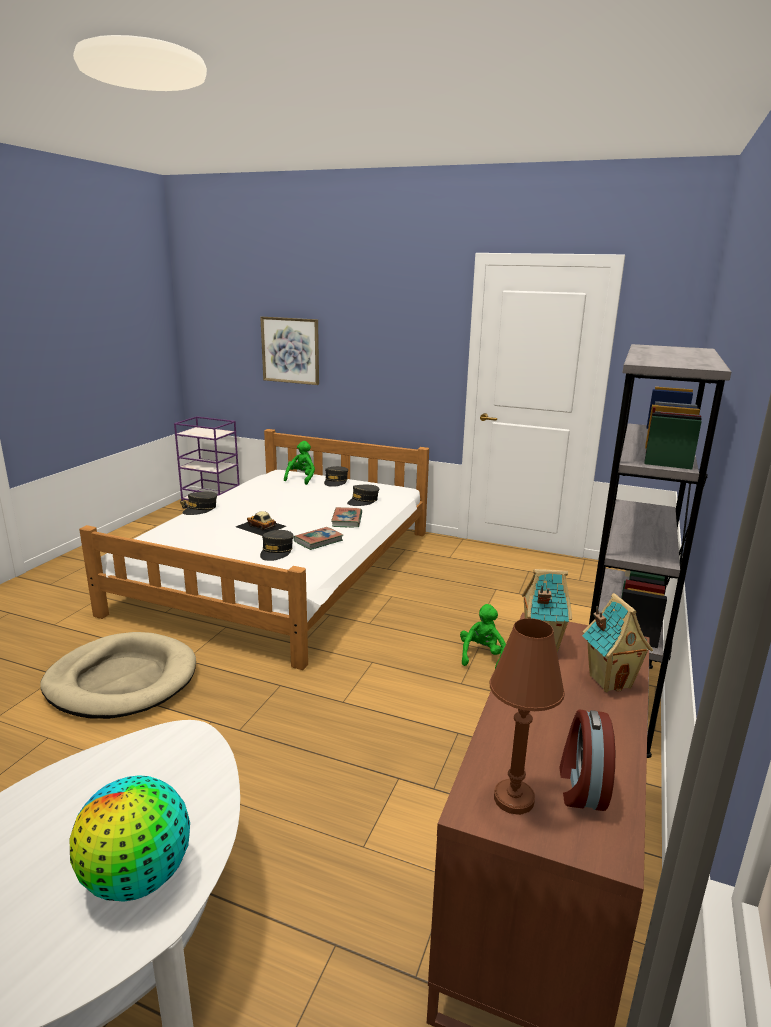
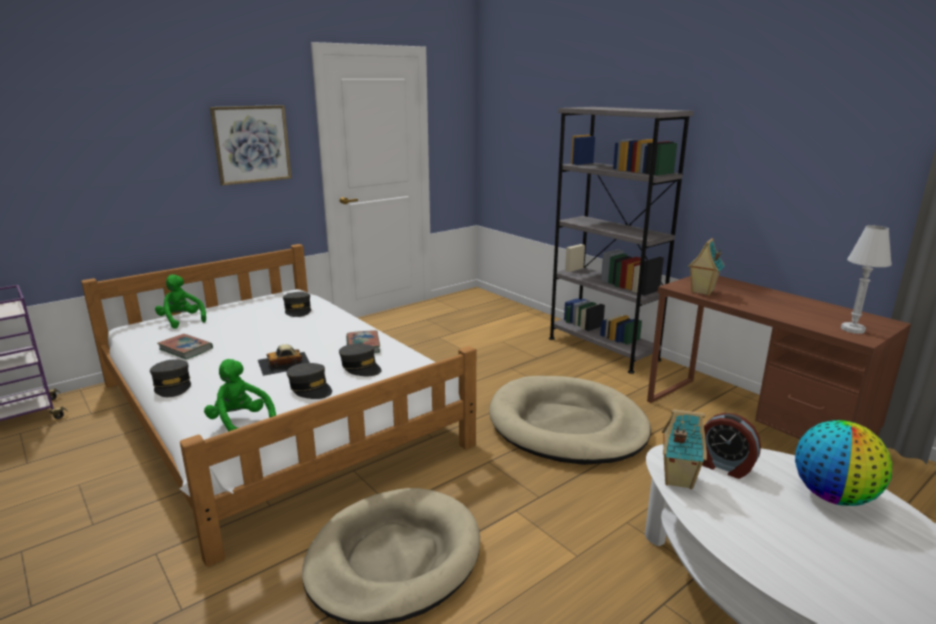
camera: 60 degrees left, 0 degrees up
picture [260,317,319,385] -> picture moved to [210,105,292,186]
grey cap [324,466,348,487] -> grey cap moved to [287,363,332,399]
book [331,507,362,527] -> book moved to [157,334,213,359]
green plush toy [460,604,506,668] -> green plush toy moved to [204,359,276,432]
brown table lamp [490,618,565,815] -> white table lamp [841,225,892,334]
alarm clock [559,709,615,811] -> alarm clock moved to [702,413,761,479]
toy house [582,593,653,692] -> toy house moved to [662,409,707,489]
none -> beige dog bed [489,376,651,465]

